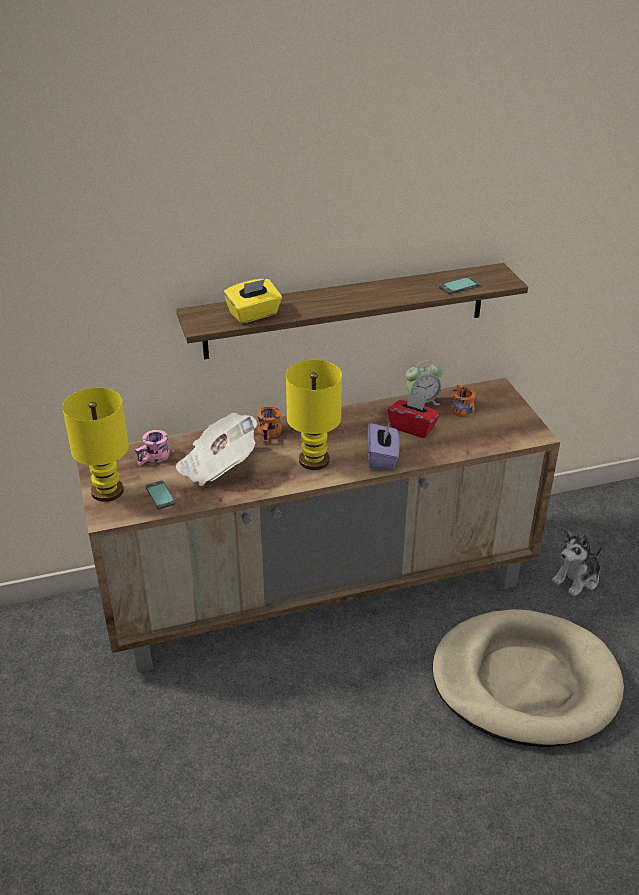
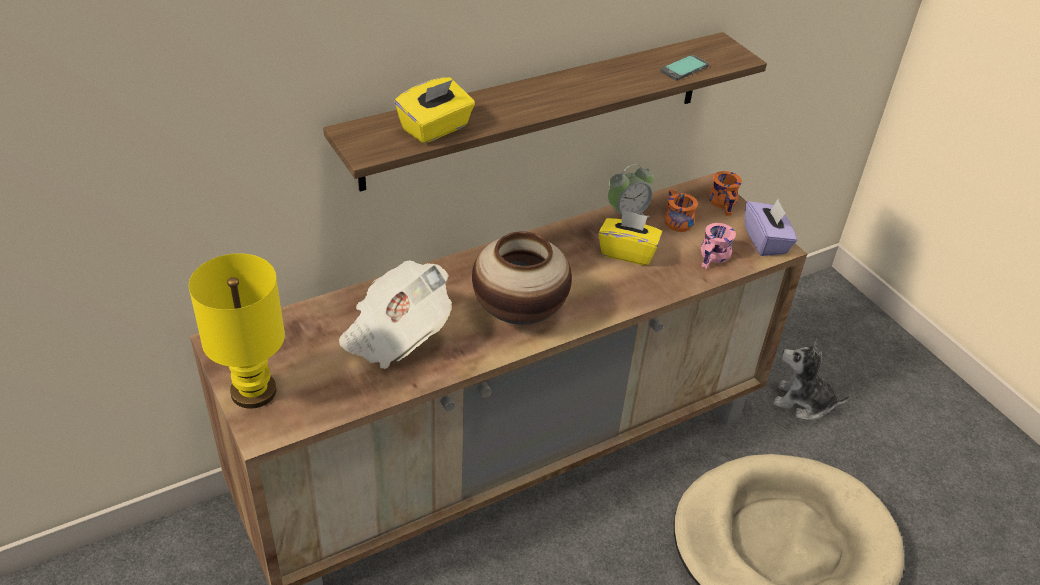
camera: 15 degrees left, 5 degrees up
pink mug [135,430,170,466] -> pink mug moved to [701,223,736,269]
phone [145,480,176,510] -> none
orange mug [257,407,282,444] -> orange mug moved to [709,171,742,216]
yellow table lamp [286,360,342,470] -> vase [472,231,572,325]
purple tissue box [368,422,399,469] -> purple tissue box moved to [745,199,798,256]
red tissue box [388,393,440,438] -> yellow tissue box [598,210,662,266]
plush toy [551,529,602,597] -> plush toy turned 75 degrees clockwise [773,338,851,420]

